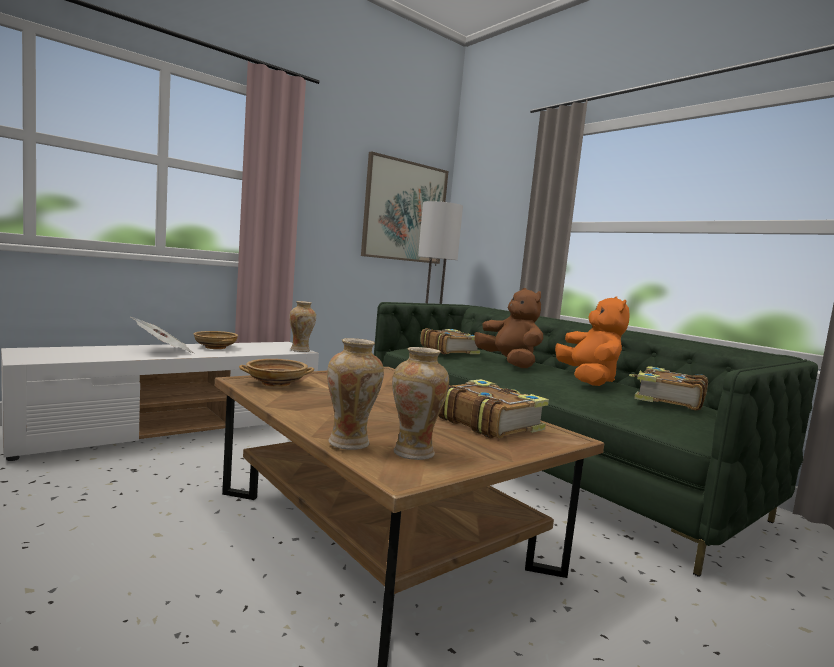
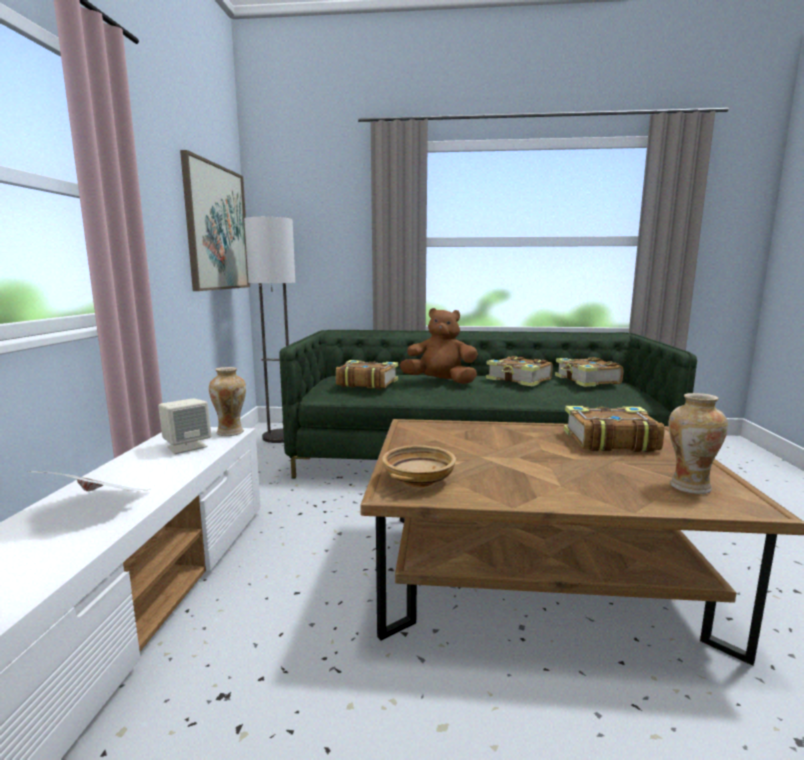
camera: 45 degrees left, 5 degrees up
beige bowl [194,331,238,349] -> none
vase [327,338,384,450] -> none
orange plush toy [555,297,630,386] -> book [486,356,553,386]
none -> beige speaker [158,398,212,454]

